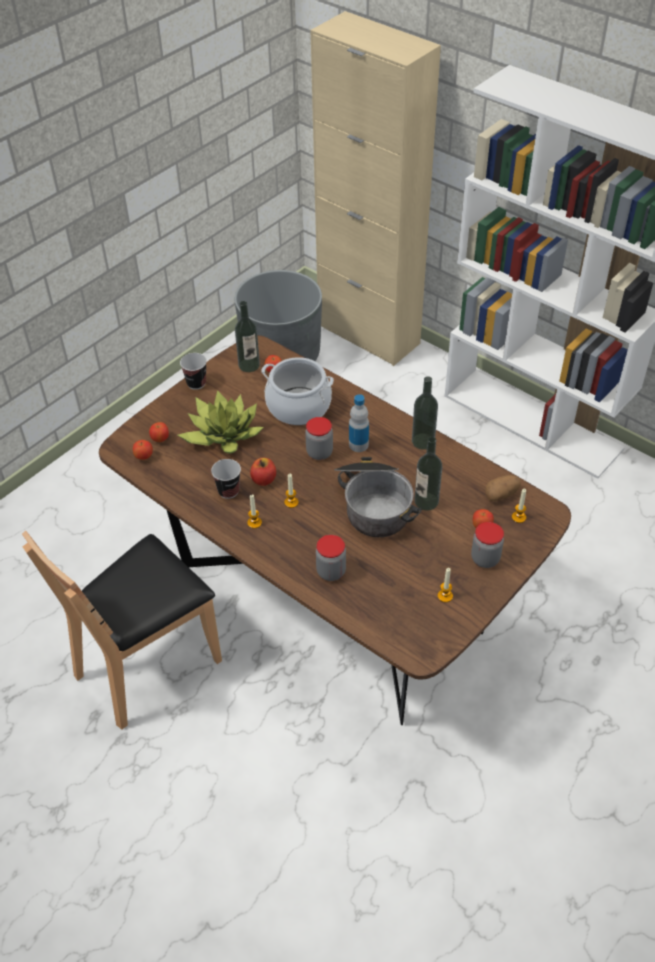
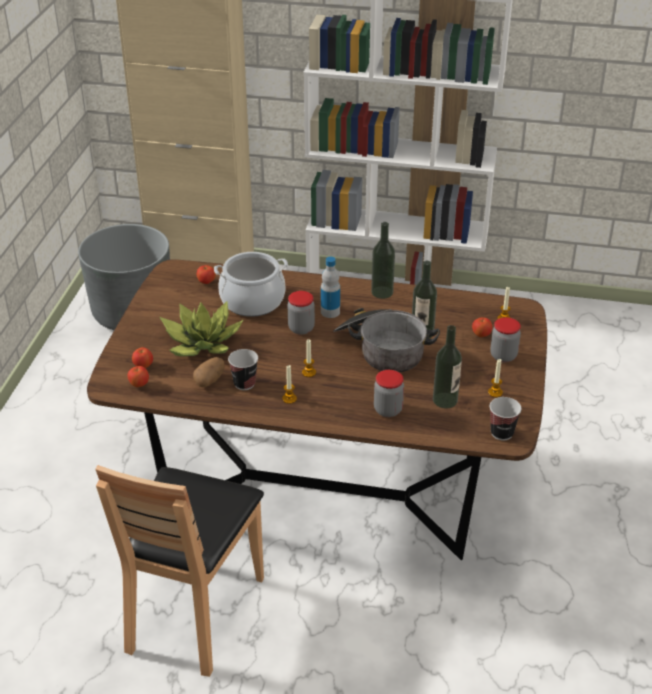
camera: 30 degrees left, 10 degrees down
cup [180,353,207,390] -> cup moved to [490,397,522,440]
bottle [235,301,260,372] -> bottle moved to [433,325,462,409]
apple [250,458,276,486] -> none
potato [485,475,521,501] -> potato moved to [193,357,225,387]

